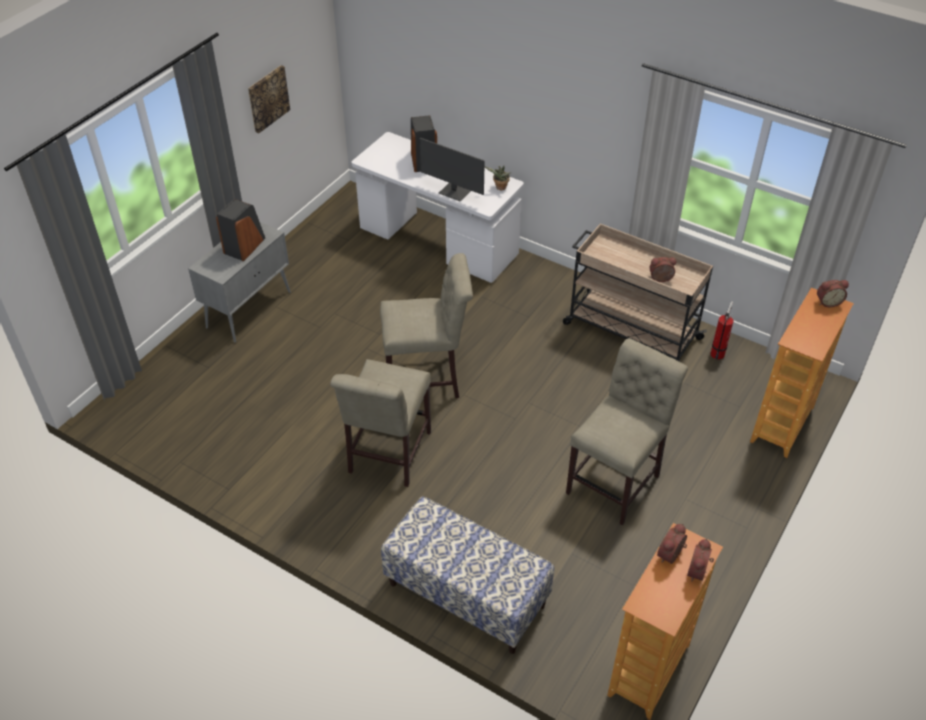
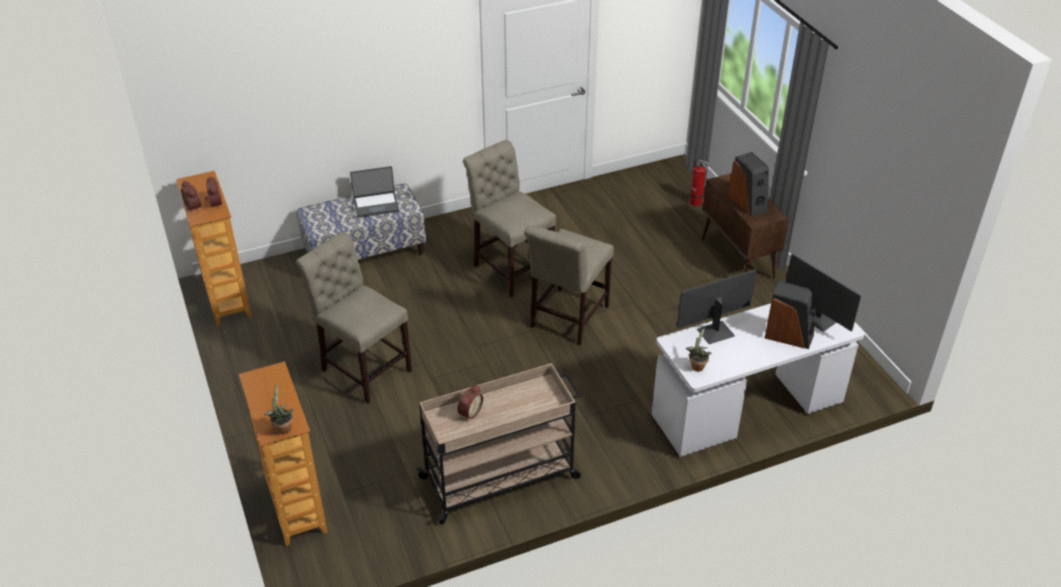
camera: 125 degrees right, 5 degrees down
grey cabinet [188,222,291,342] -> brown cabinet [702,173,789,279]
picture [248,65,290,133] -> none
beige chair [566,338,688,525] -> beige chair turned 150 degrees clockwise [296,232,412,404]
fire extinguisher [710,301,733,360] -> fire extinguisher moved to [690,160,709,206]
alarm clock [817,280,849,307] -> potted plant [264,384,294,434]
none -> laptop [350,166,399,217]
none -> monitor [786,253,861,332]

